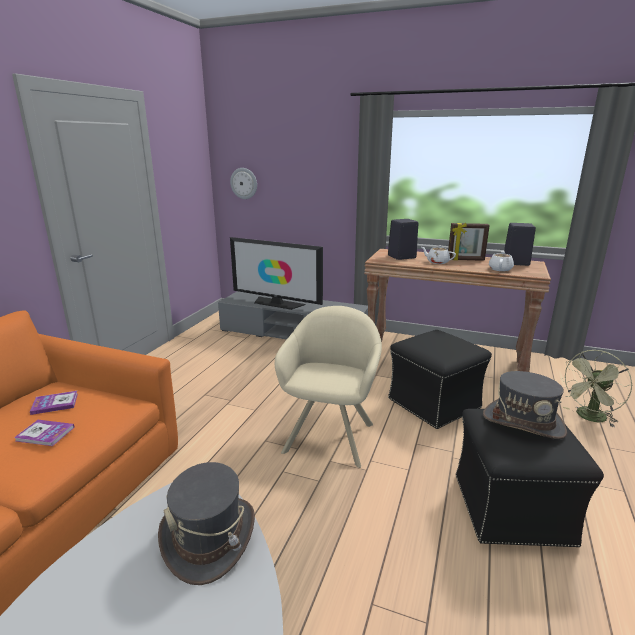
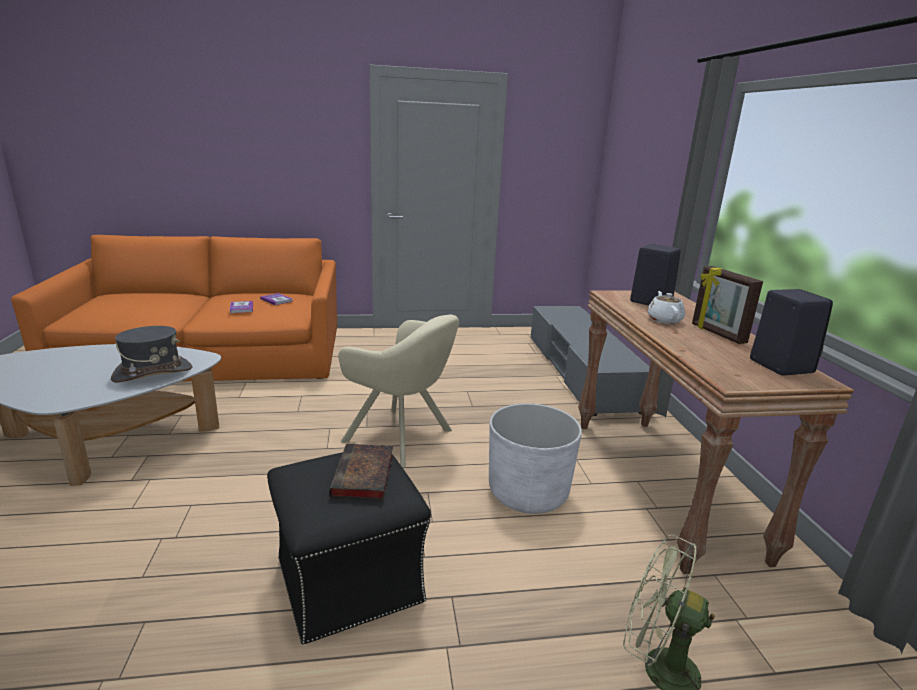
camera: 60 degrees right, 0 degrees up
wall clock [230,168,257,199] -> none
television [230,237,323,310] -> none
beige armchair [275,306,382,468] -> beige armchair turned 45 degrees clockwise [338,315,459,468]
black ottoman [388,330,492,429] -> white planter [489,403,582,514]
grey hat [483,371,567,439] -> book [329,444,393,501]
white teapot [489,251,514,271] -> none

